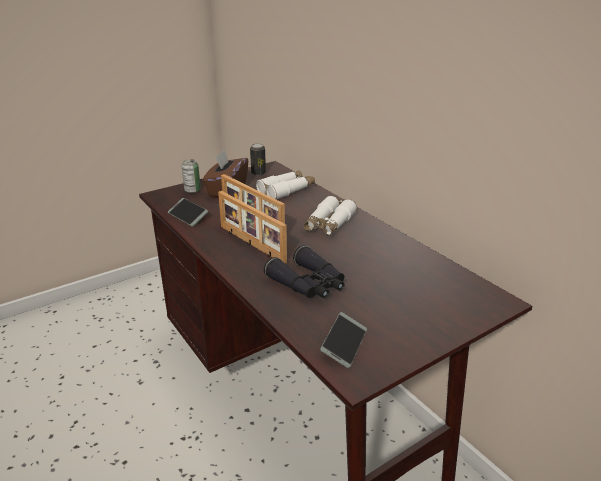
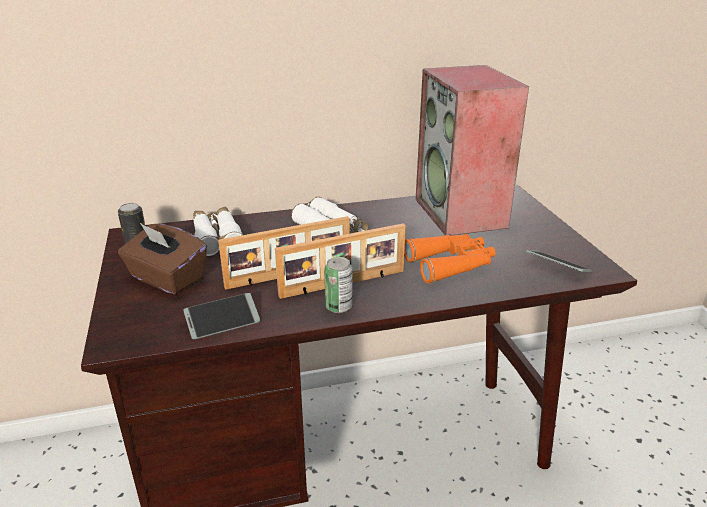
camera: 70 degrees left, 0 degrees up
can [182,159,201,193] -> can moved to [324,257,353,313]
black binoculars [264,245,345,298] -> orange binoculars [404,234,496,283]
none -> speaker [415,65,529,236]

